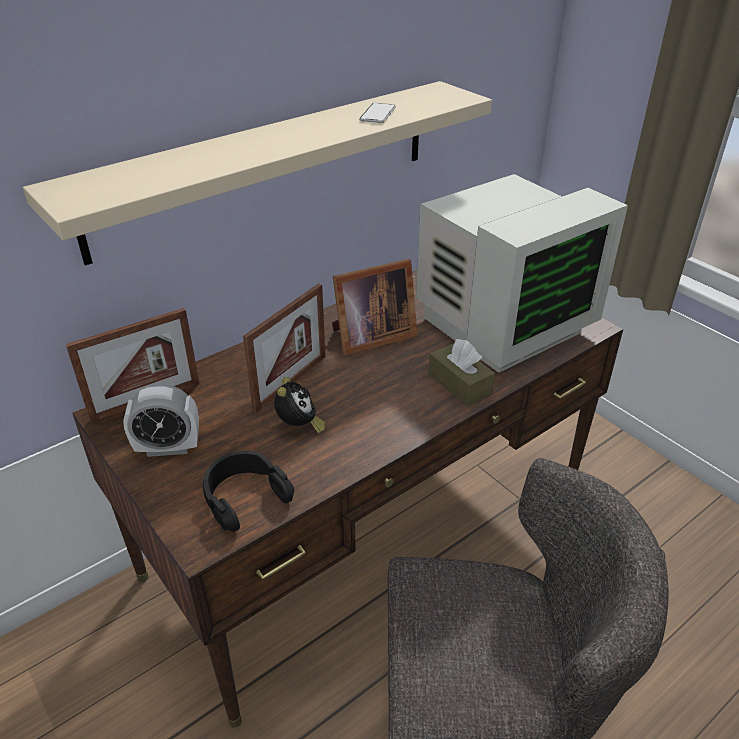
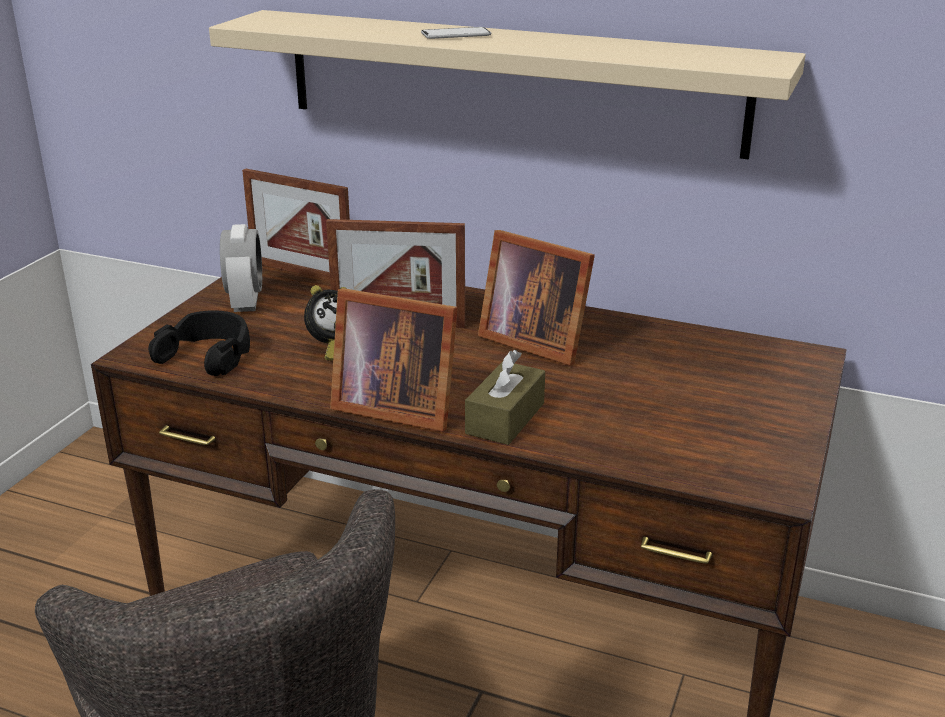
camera: 60 degrees right, 10 degrees down
alarm clock [123,384,199,457] -> alarm clock turned 150 degrees counterclockwise [220,224,262,312]
phone [359,103,396,123] -> phone moved to [421,27,491,39]
monitor [416,174,628,373] -> none
none -> picture frame [330,288,458,432]

